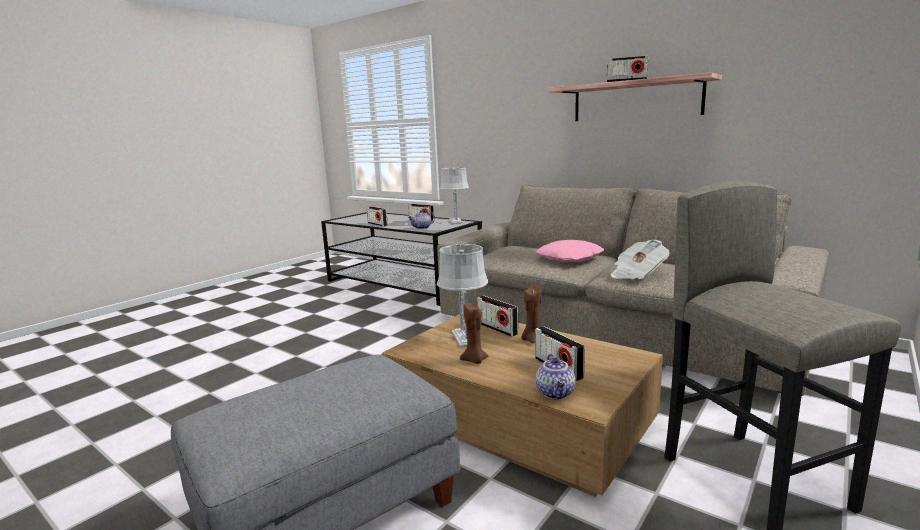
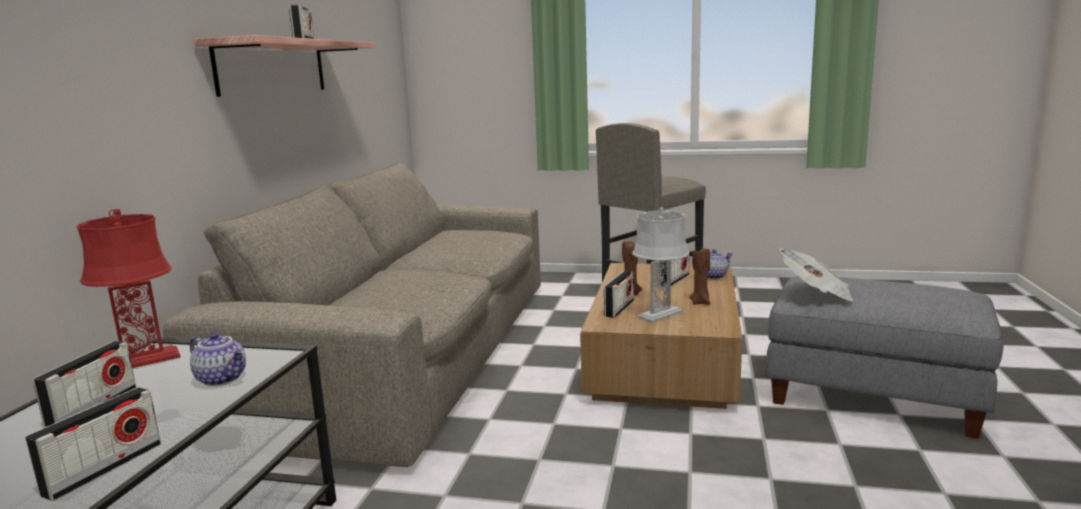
camera: 115 degrees left, 0 degrees up
grey table lamp [440,164,469,224] -> red table lamp [77,209,181,368]
pink pillow [536,240,604,262] -> none
newspaper [611,240,670,279] -> newspaper moved to [779,248,854,302]

